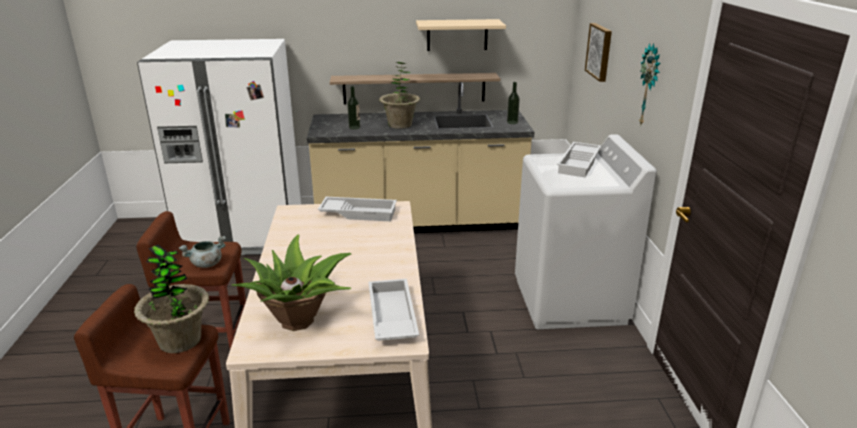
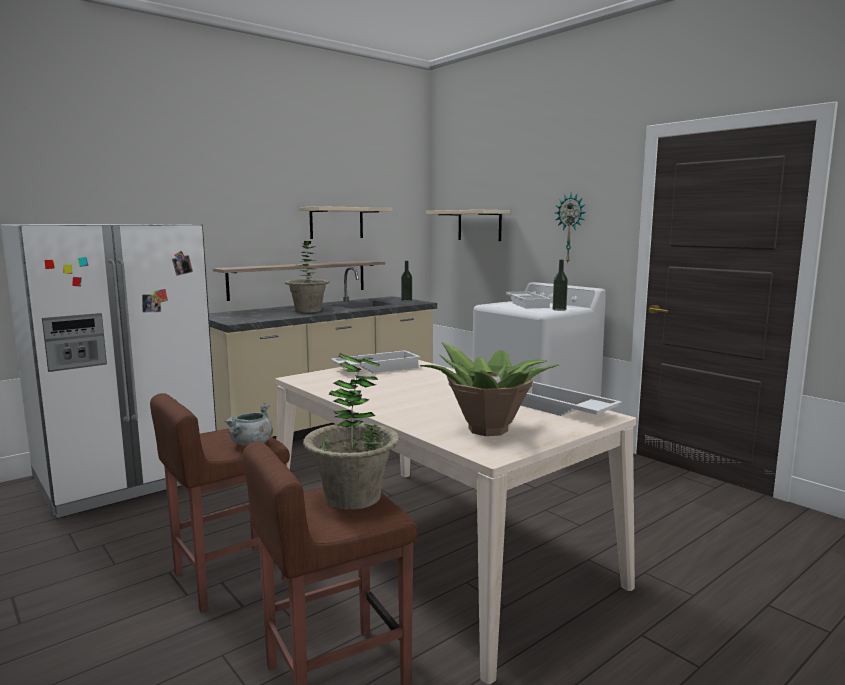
camera: 35 degrees left, 15 degrees down
bottle [347,86,360,130] -> bottle moved to [553,259,568,311]
picture [585,23,612,82] -> beige shelf [426,210,510,241]

